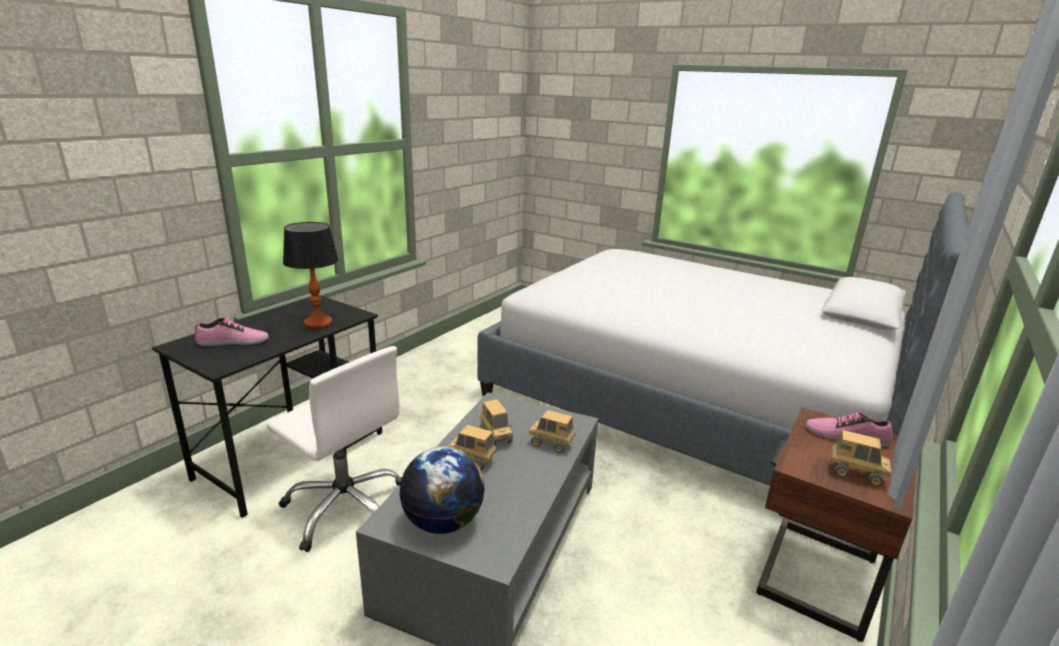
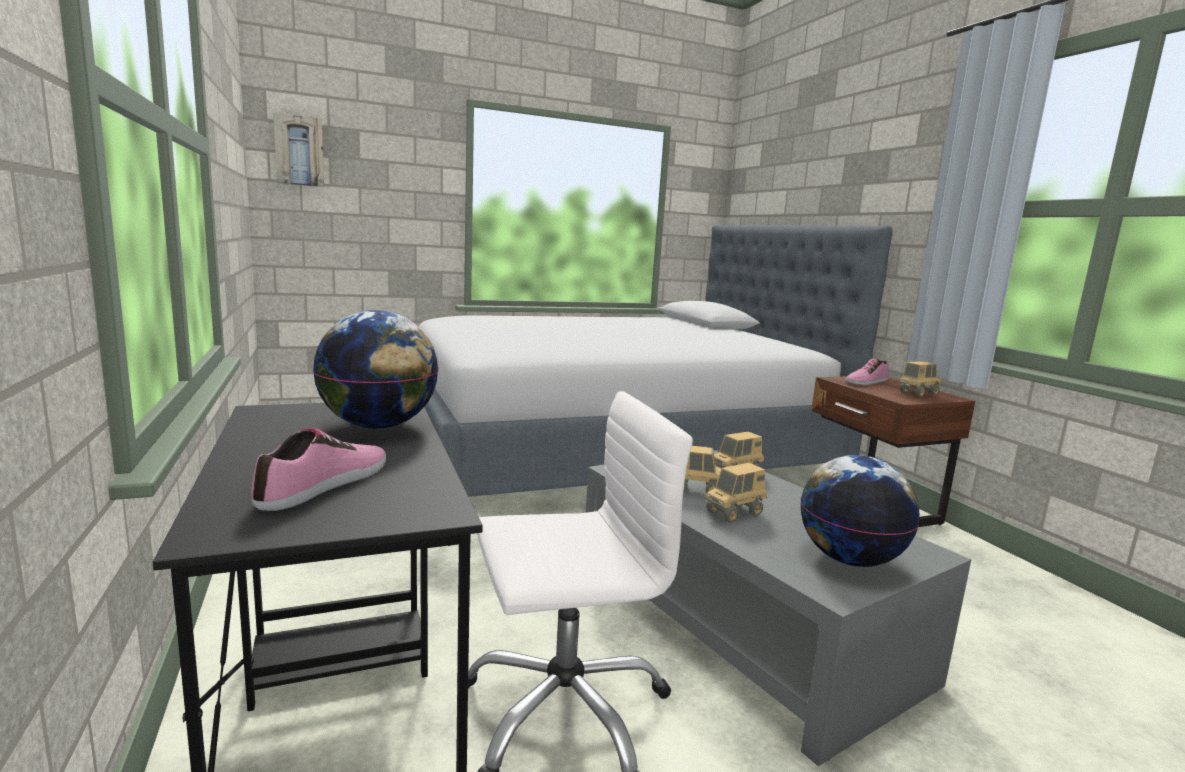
camera: 55 degrees left, 10 degrees down
table lamp [283,222,339,329] -> globe [313,310,439,428]
none -> picture [273,113,324,187]

